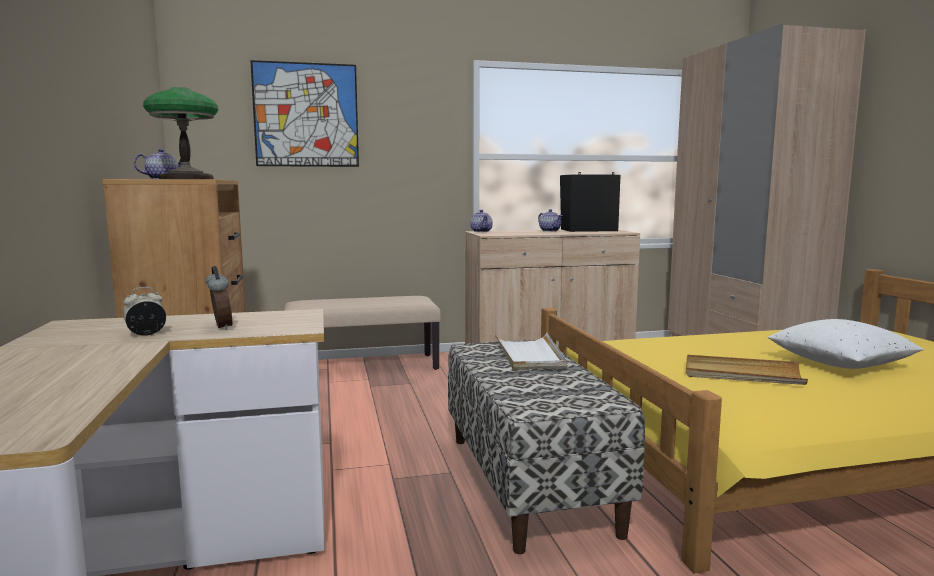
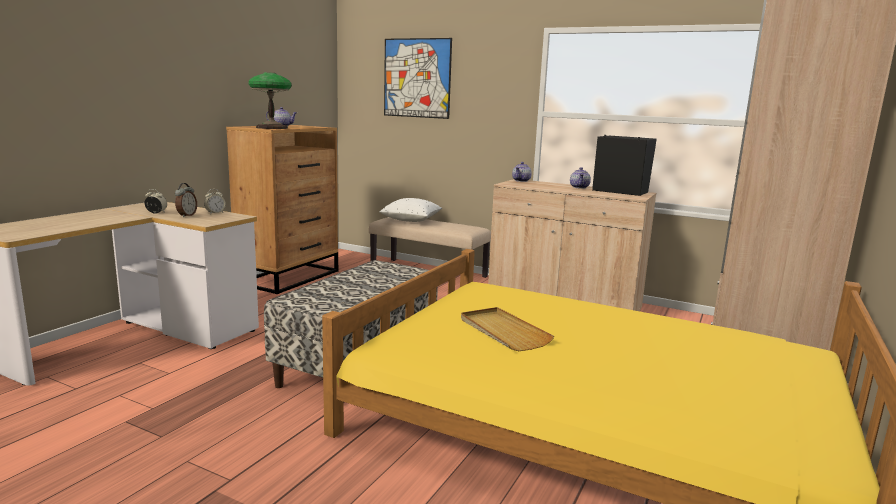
camera: 40 degrees right, 5 degrees up
white tray [495,333,567,370] -> none
white pillow [768,319,923,369] -> white pillow moved to [379,198,442,222]
none -> alarm clock [204,189,226,214]

